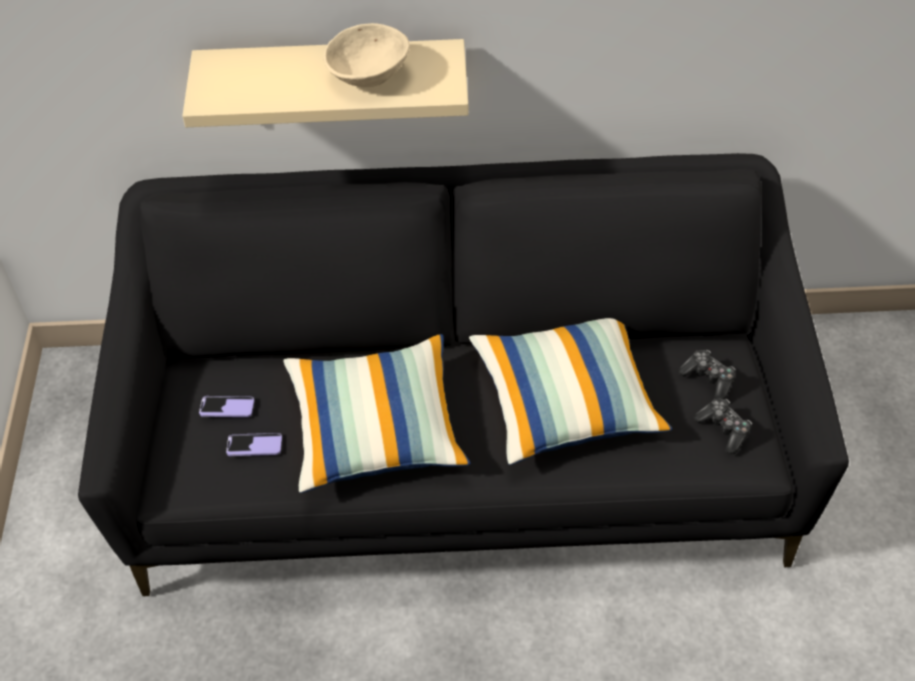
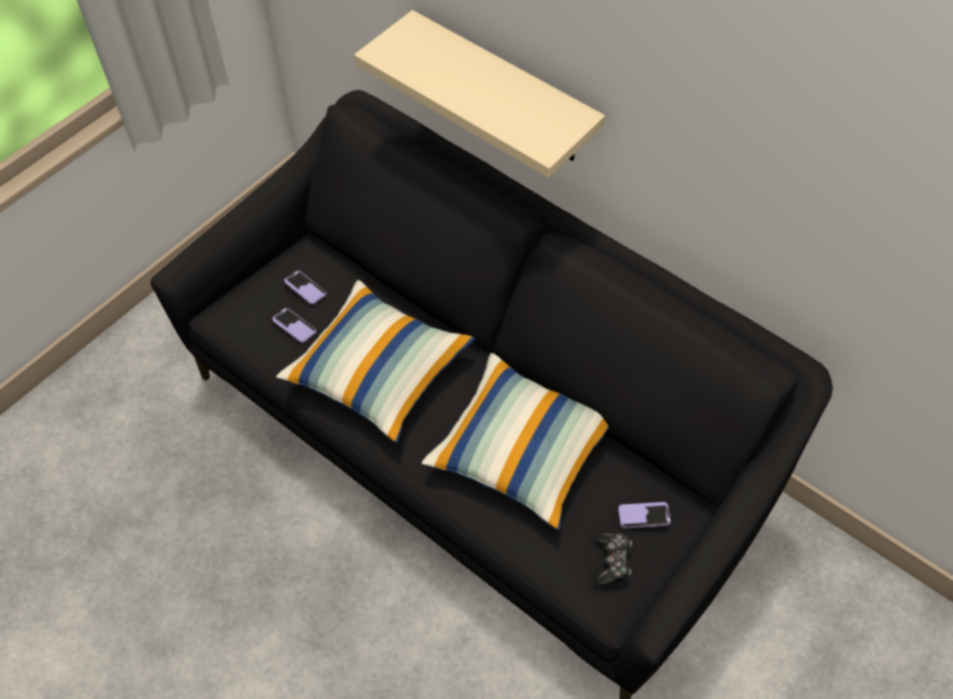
camera: 40 degrees right, 5 degrees up
beige bowl [323,23,410,87] -> none
game controller [678,350,736,399] -> phone [618,502,671,528]

